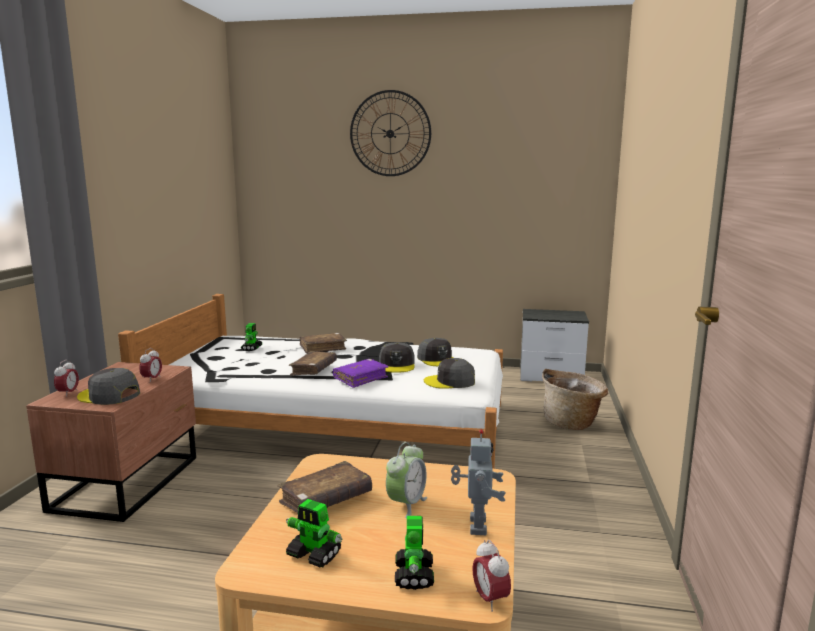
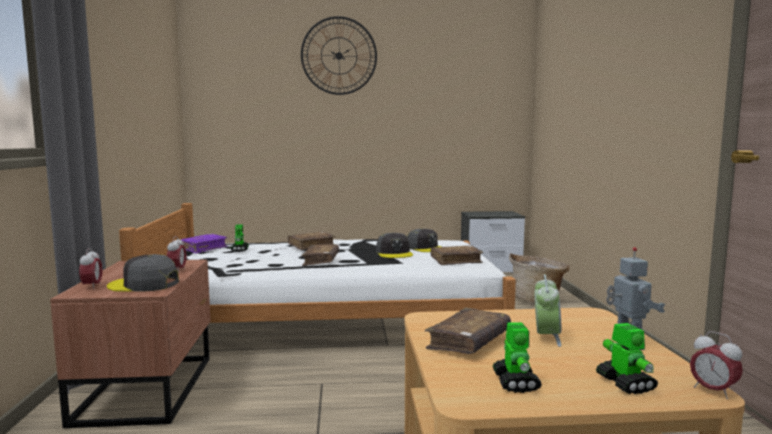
camera: 15 degrees left, 5 degrees down
toy robot [286,499,342,568] -> toy robot turned 105 degrees counterclockwise [493,322,542,393]
purple book [333,359,389,388] -> purple book moved to [180,234,228,253]
grey cap [424,358,475,389] -> brown book [431,245,483,265]

